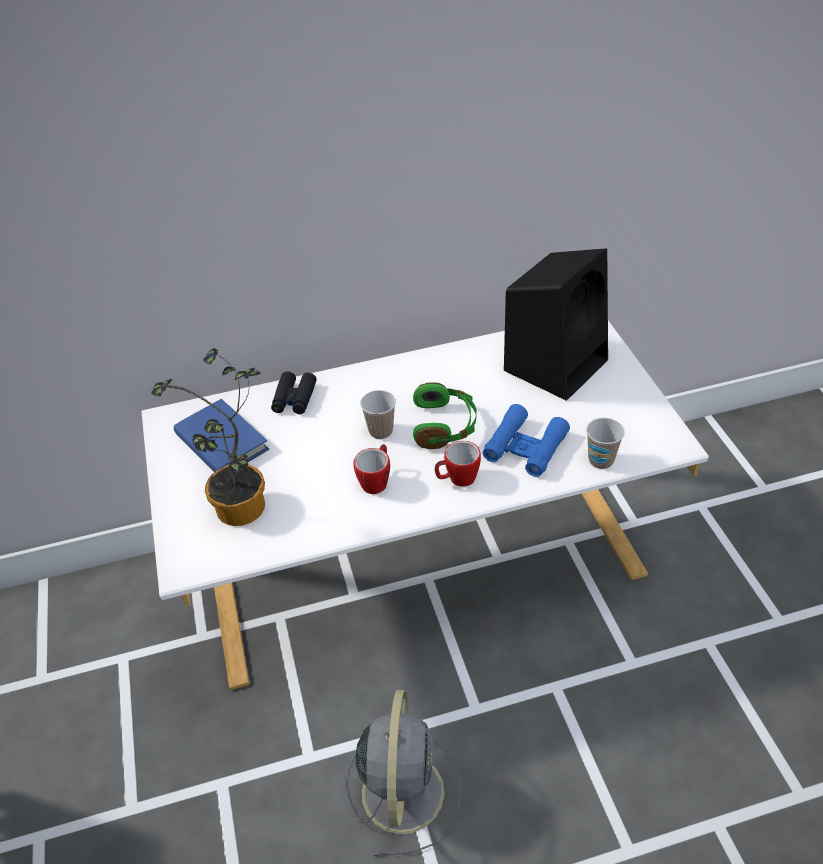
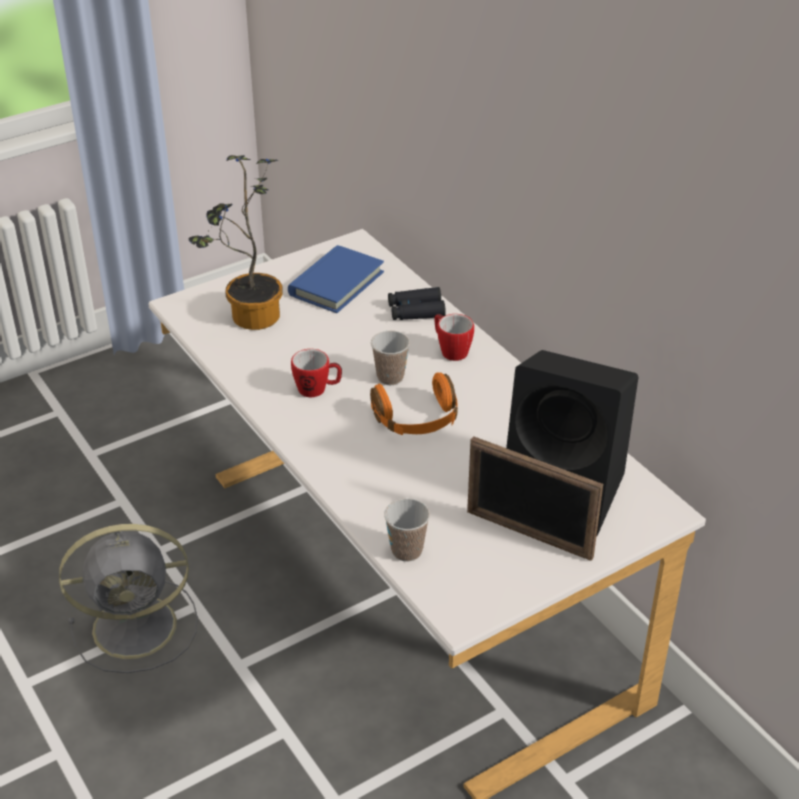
camera: 70 degrees right, 5 degrees down
green headphones [413,382,477,449] -> orange headphones [370,372,458,435]
mug [435,441,481,487] -> mug moved to [435,314,474,361]
blue binoculars [482,404,570,477] -> none
none -> picture frame [467,436,603,561]

